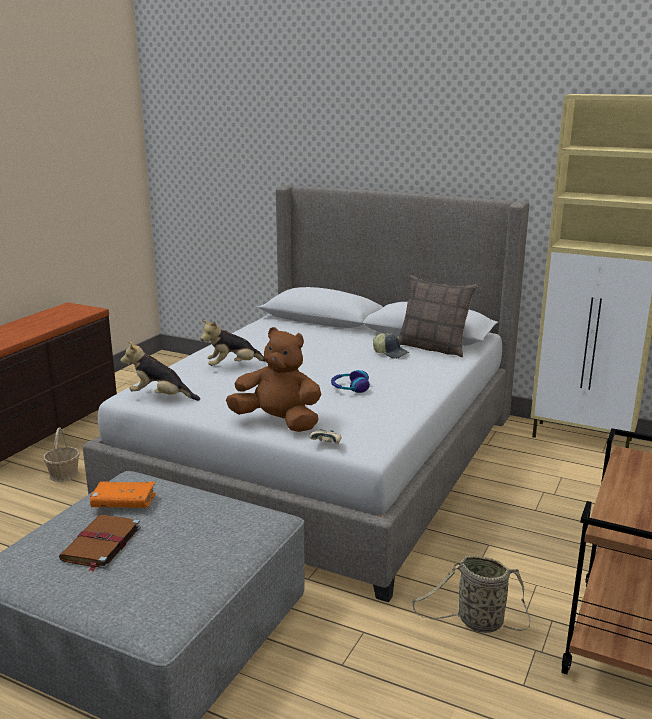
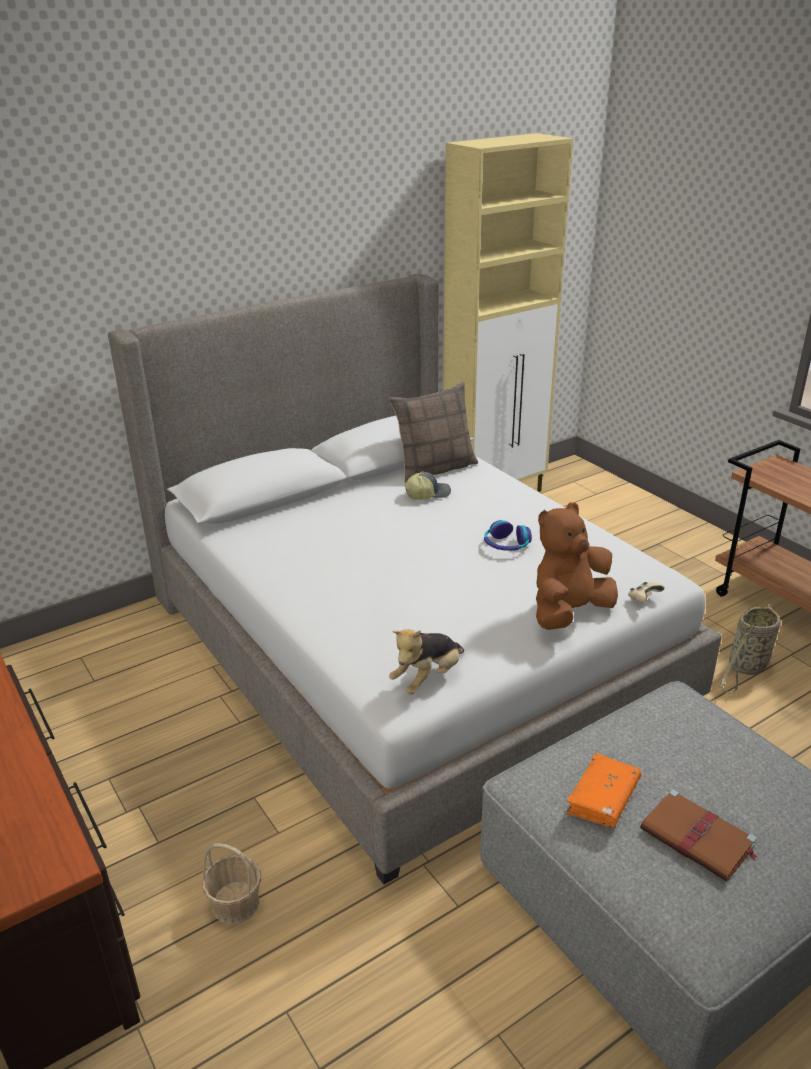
camera: 60 degrees left, 10 degrees up
plush toy [201,320,265,366] -> none

